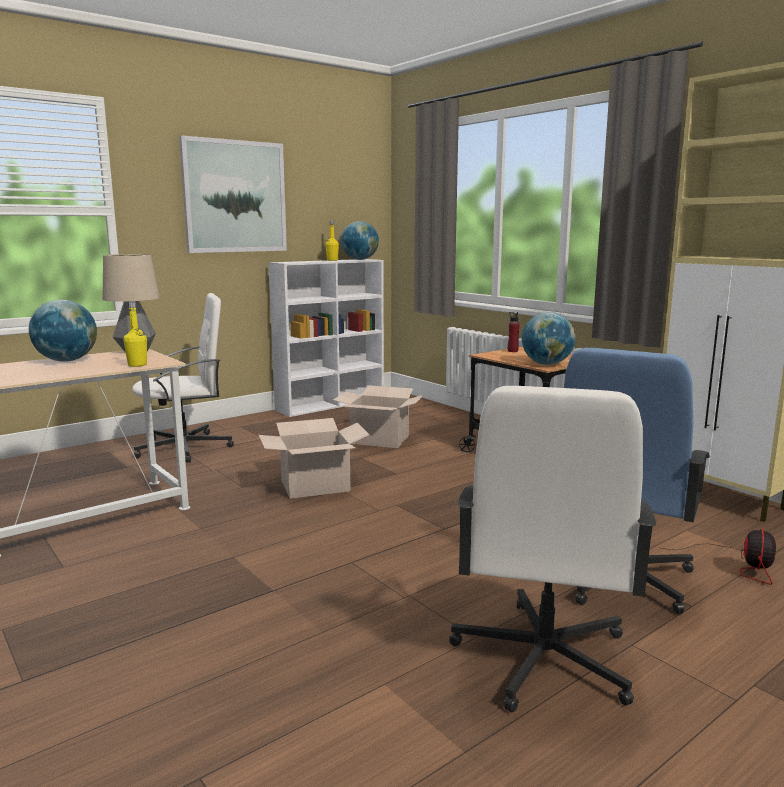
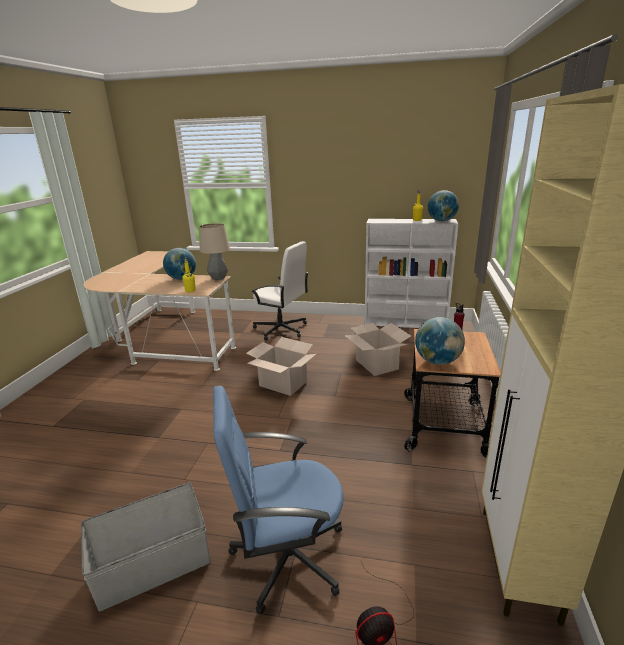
camera: 50 degrees right, 10 degrees up
picture [179,135,287,253] -> none
white office chair [449,386,656,712] -> grey storage box [81,483,211,611]

